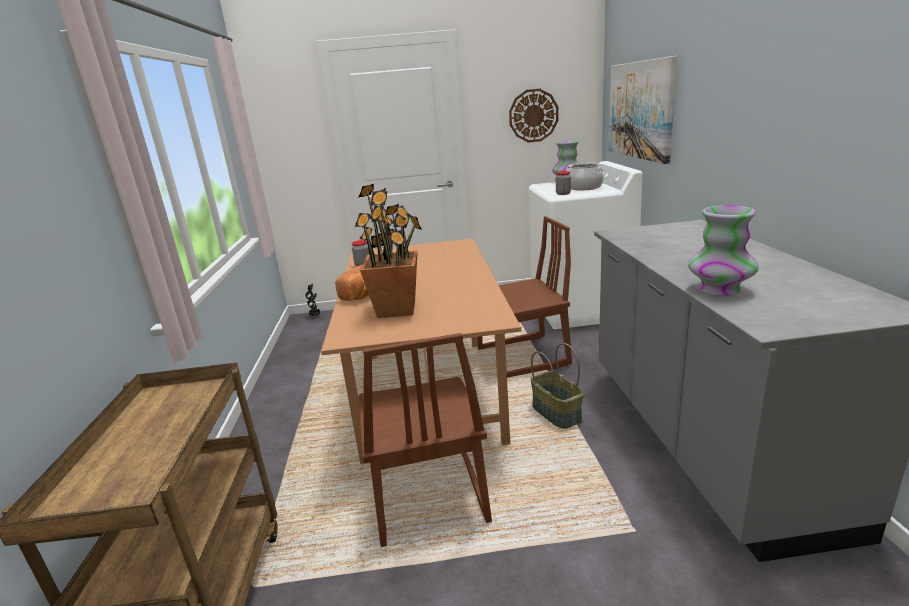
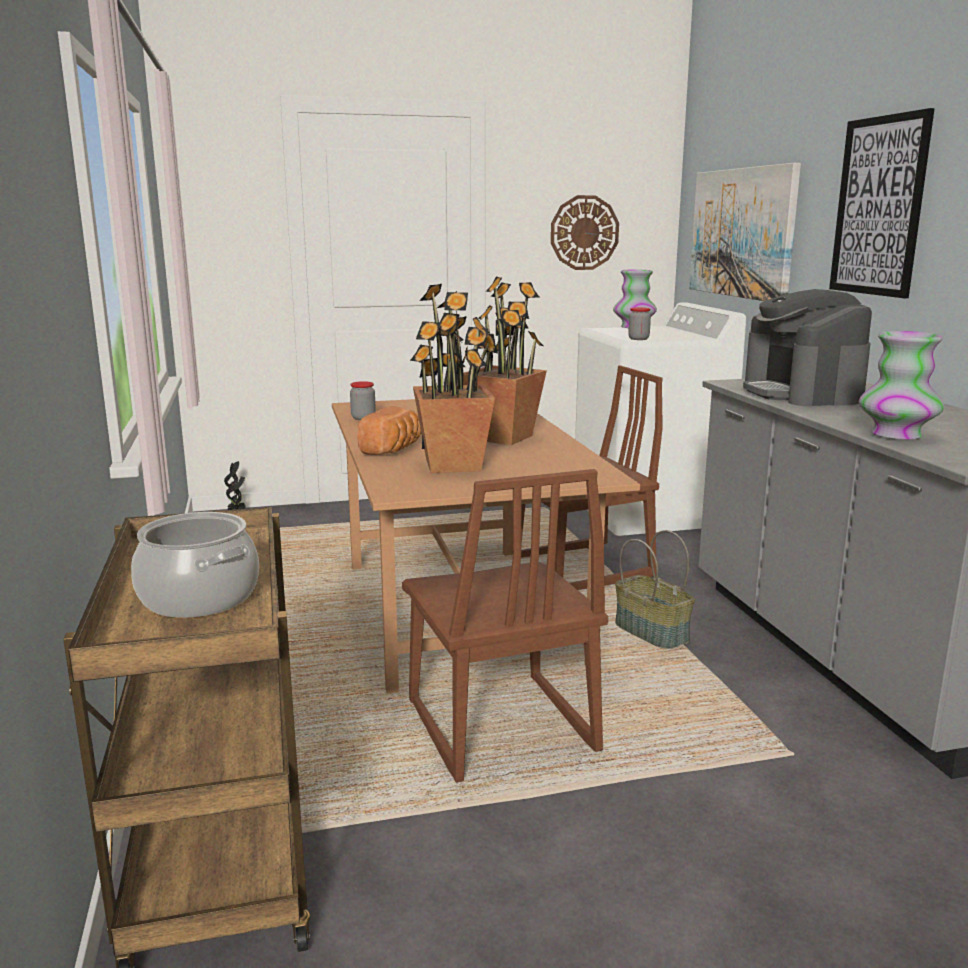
camera: 10 degrees left, 5 degrees down
cooking pot [566,163,604,191] -> cooking pot moved to [131,512,259,618]
none -> potted plant [462,277,547,445]
none -> coffee machine [743,289,872,406]
none -> picture [829,108,935,298]

